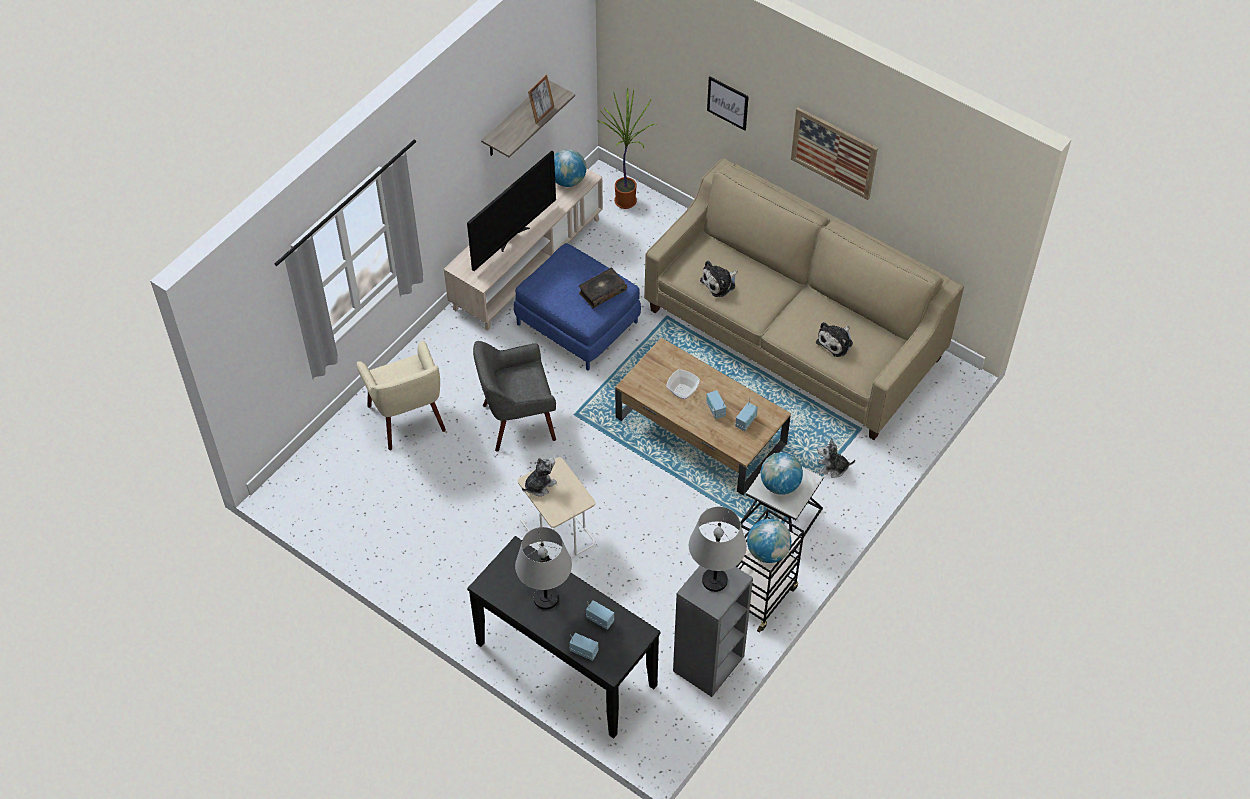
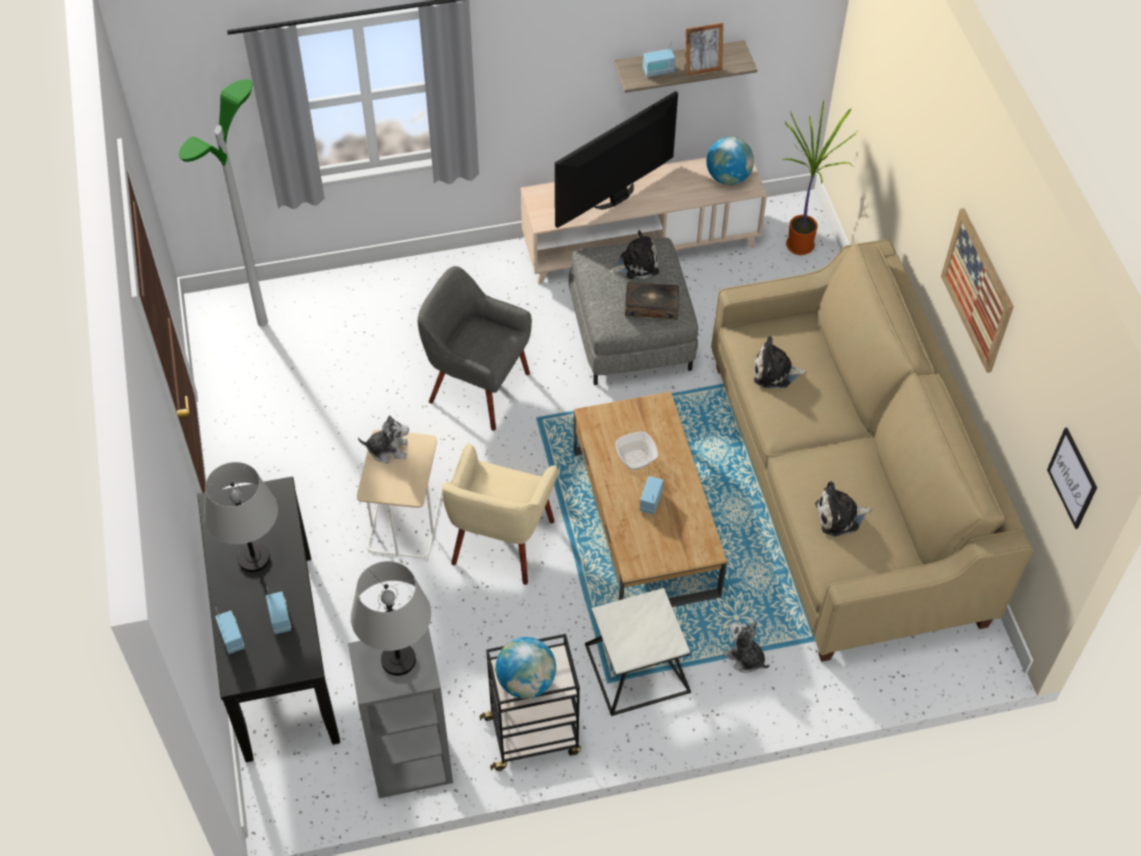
camera: 40 degrees right, 0 degrees up
beige armchair [356,340,446,450] -> beige armchair moved to [442,443,558,585]
television [467,151,556,271] -> television turned 150 degrees clockwise [555,91,678,228]
blue ottoman [514,243,641,370] -> grey ottoman [569,238,698,385]
picture [707,76,749,131] -> picture moved to [1047,428,1097,529]
radio [735,397,758,431] -> radio moved to [643,40,675,77]
globe [761,452,803,495] -> none
none -> floor lamp [179,79,268,327]
none -> plush toy [609,231,659,279]

